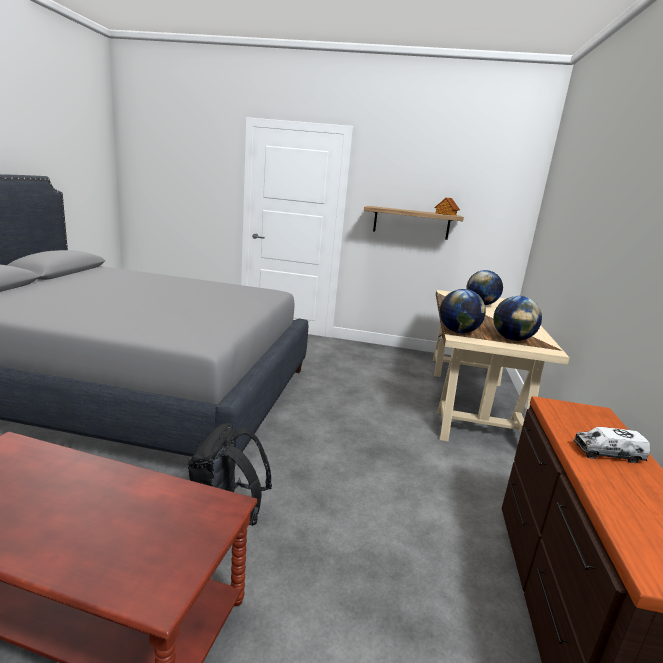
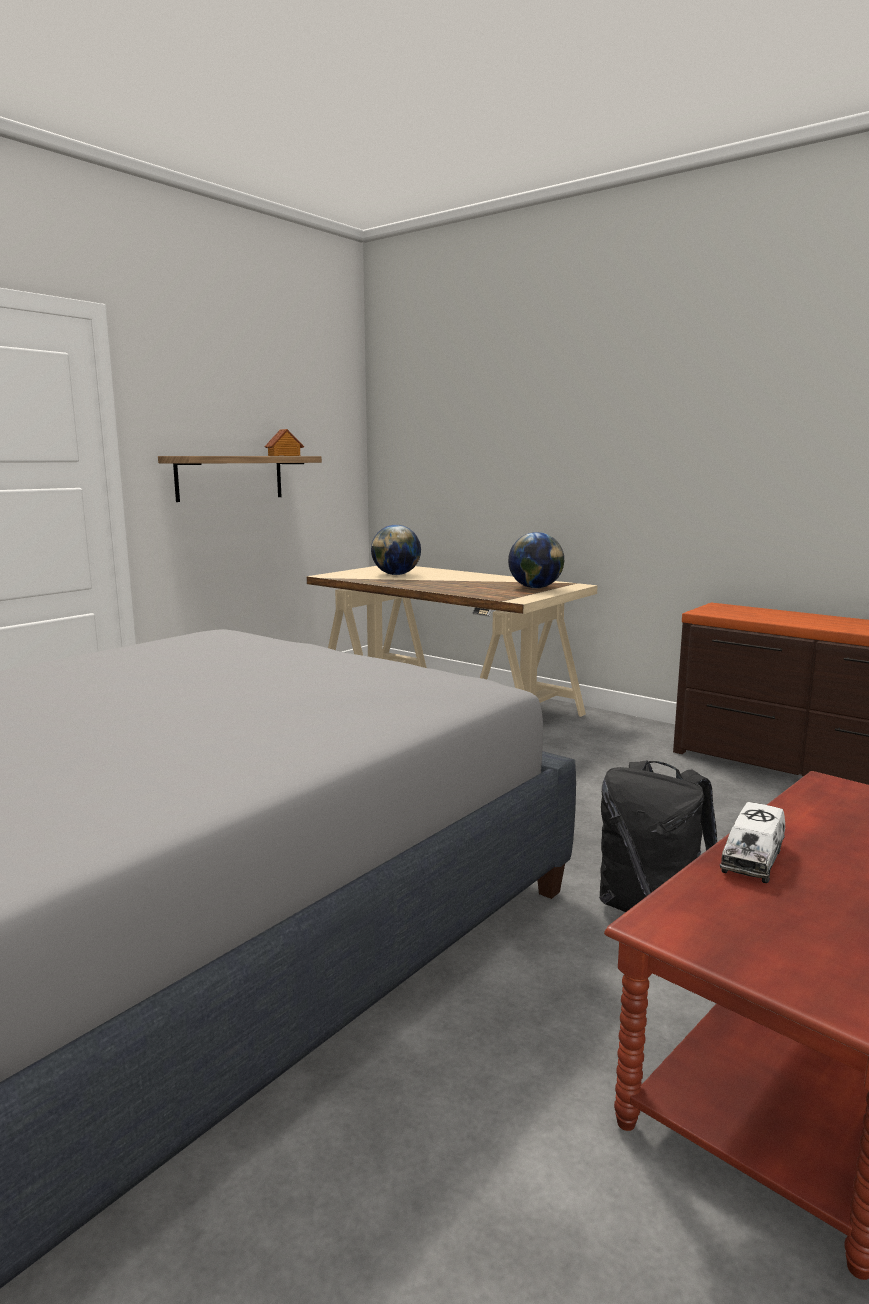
camera: 60 degrees left, 5 degrees down
globe [440,289,486,333] -> none
toy truck [574,427,650,463] -> toy truck moved to [720,802,785,883]

